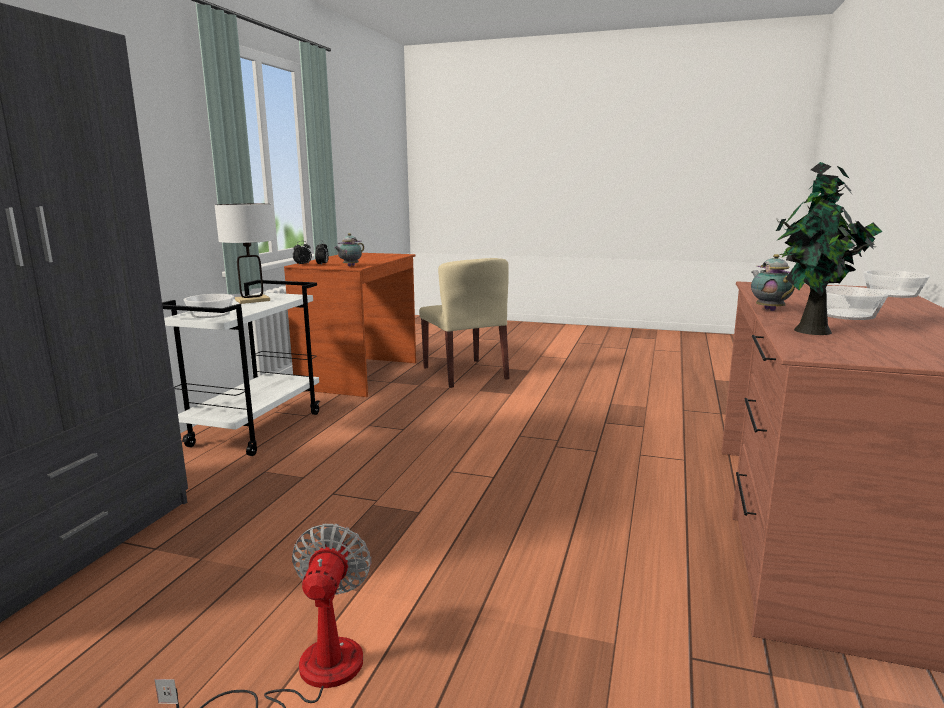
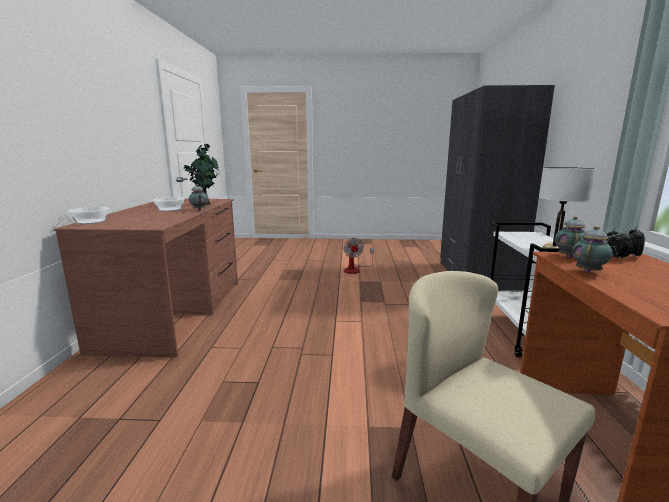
camera: 165 degrees right, 0 degrees up
bowl [184,294,234,318] -> none
none -> teapot [572,226,613,273]

